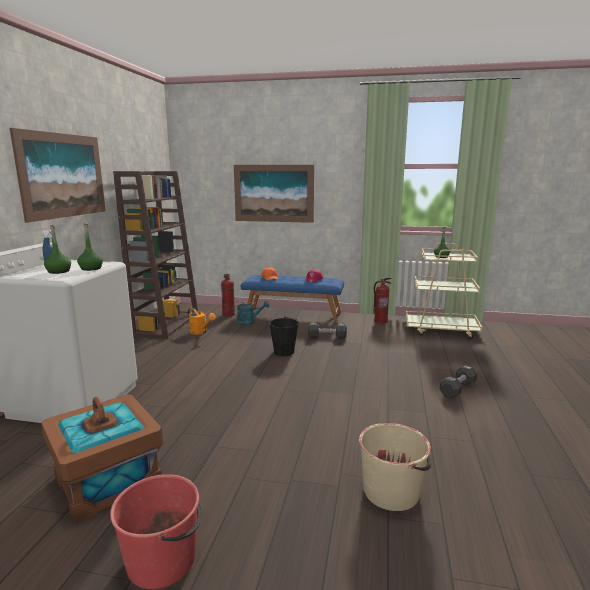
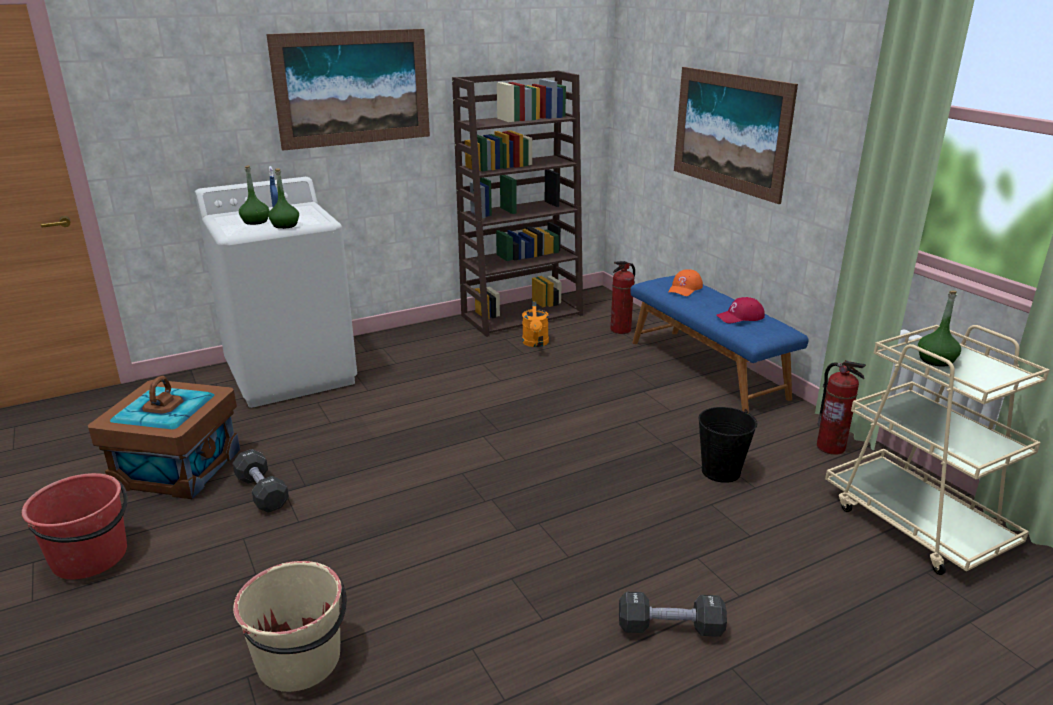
camera: 50 degrees right, 10 degrees up
turquoise watering can [232,301,269,325] -> none
black bucket [269,317,299,356] -> black bucket moved to [698,407,757,483]
black dumbbell [308,323,347,339] -> black dumbbell moved to [233,449,289,513]

